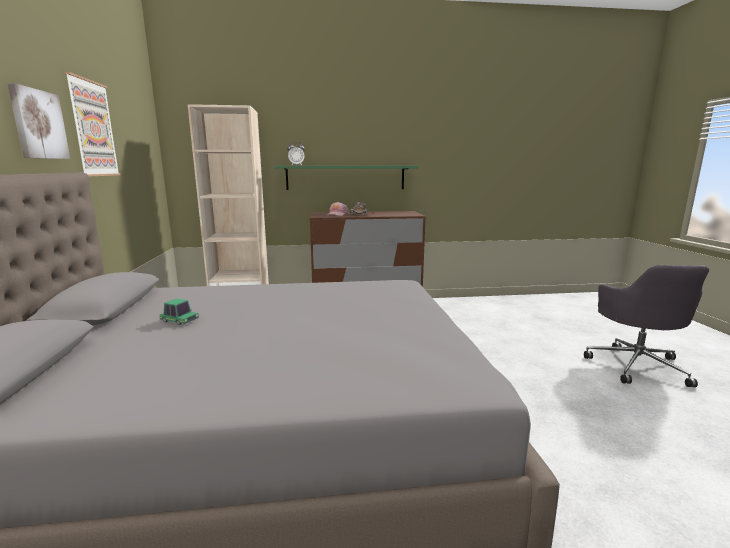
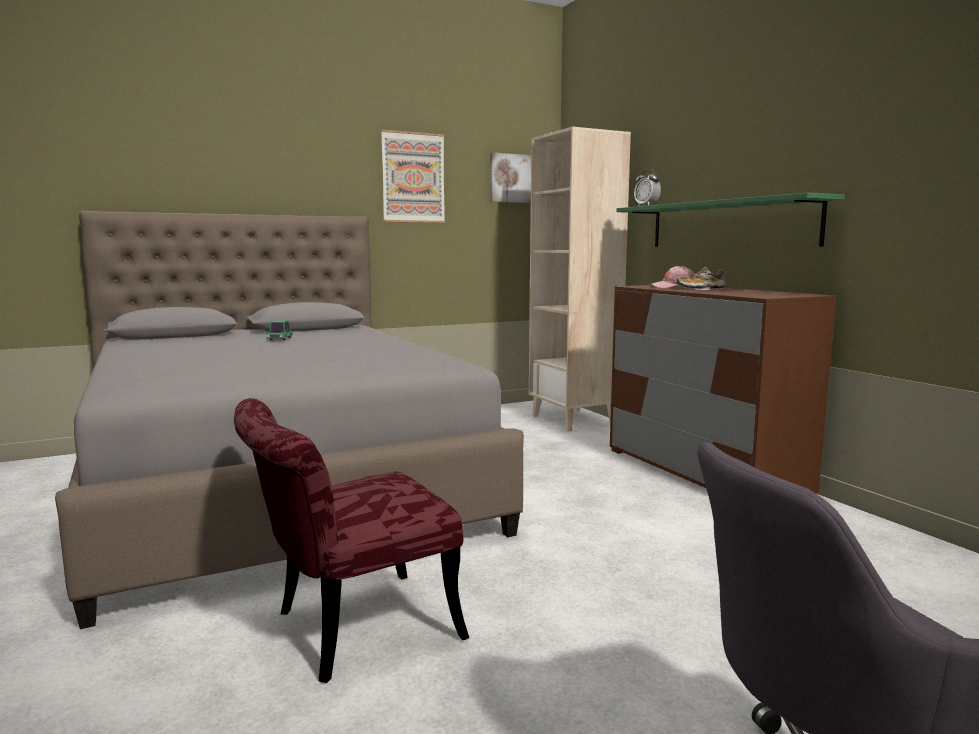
camera: 70 degrees right, 5 degrees down
picture [7,83,70,159] -> picture moved to [490,153,531,203]
none -> red chair [234,398,469,683]

